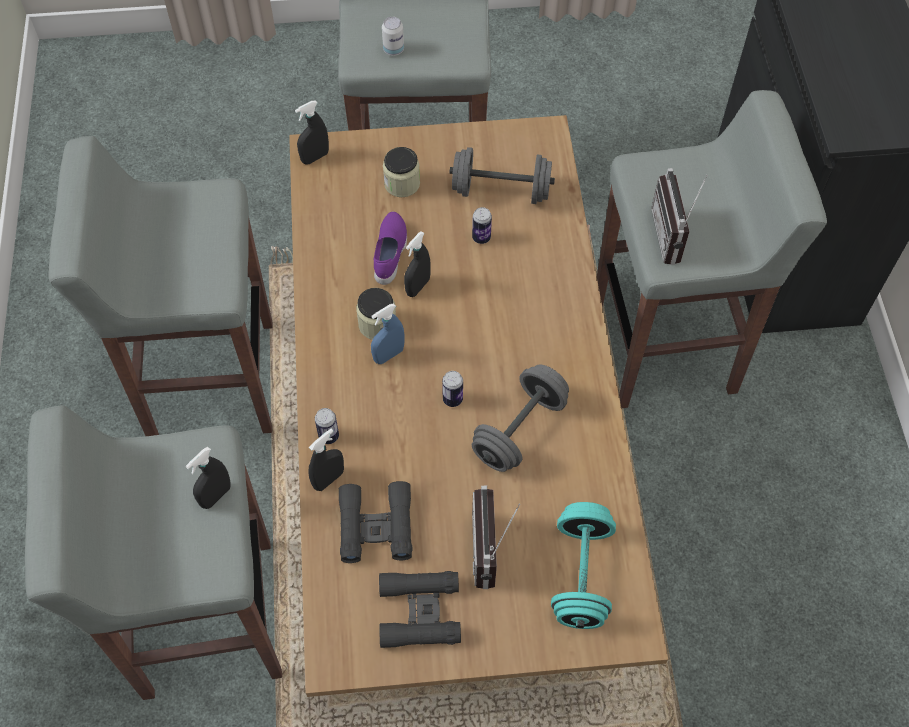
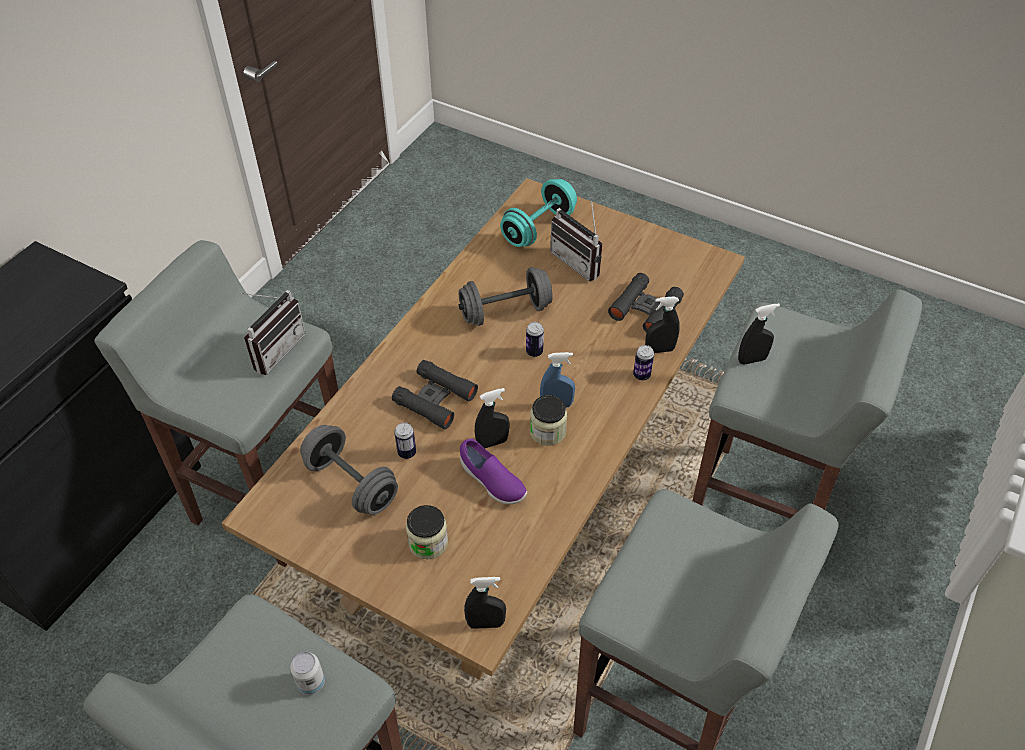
camera: 145 degrees left, 10 degrees down
purple shoe [374,212,407,285] -> purple shoe turned 90 degrees counterclockwise [460,438,527,504]
black binoculars [379,571,461,648] -> black binoculars moved to [392,360,478,429]
radio [472,486,520,589] -> radio turned 105 degrees clockwise [550,197,603,281]

